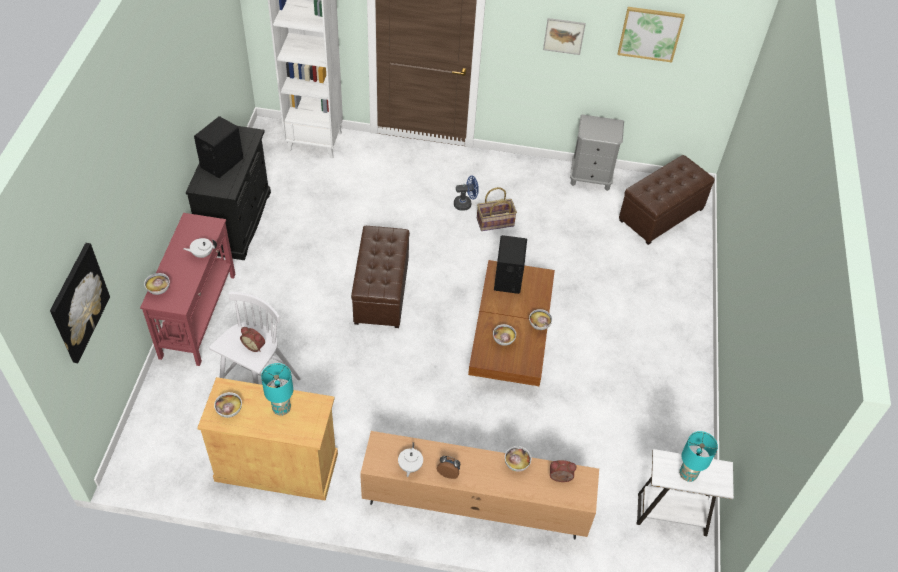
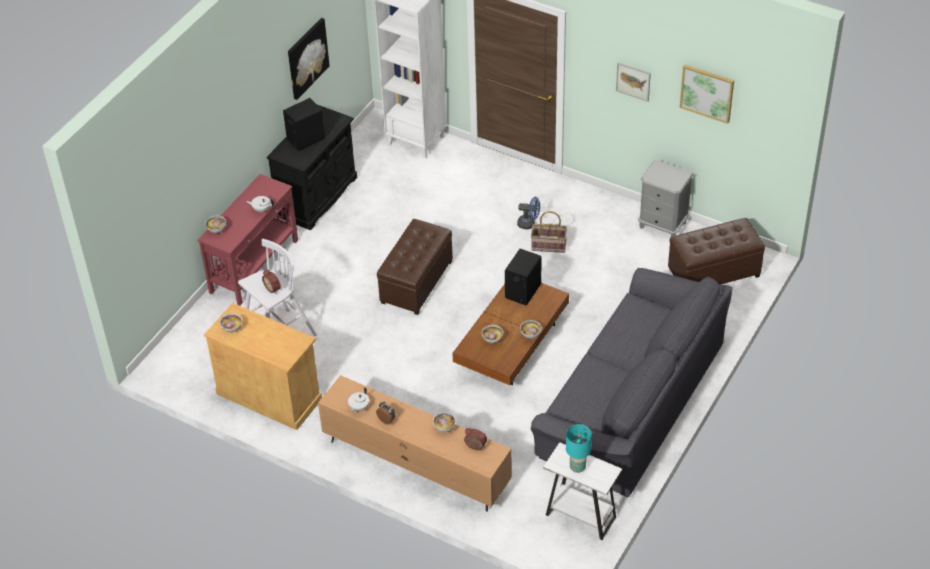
camera: 25 degrees right, 5 degrees down
picture [50,243,110,363] -> picture moved to [288,18,330,100]
turquoise table lamp [261,363,293,416] -> none
none -> grey sofa [531,268,732,497]

